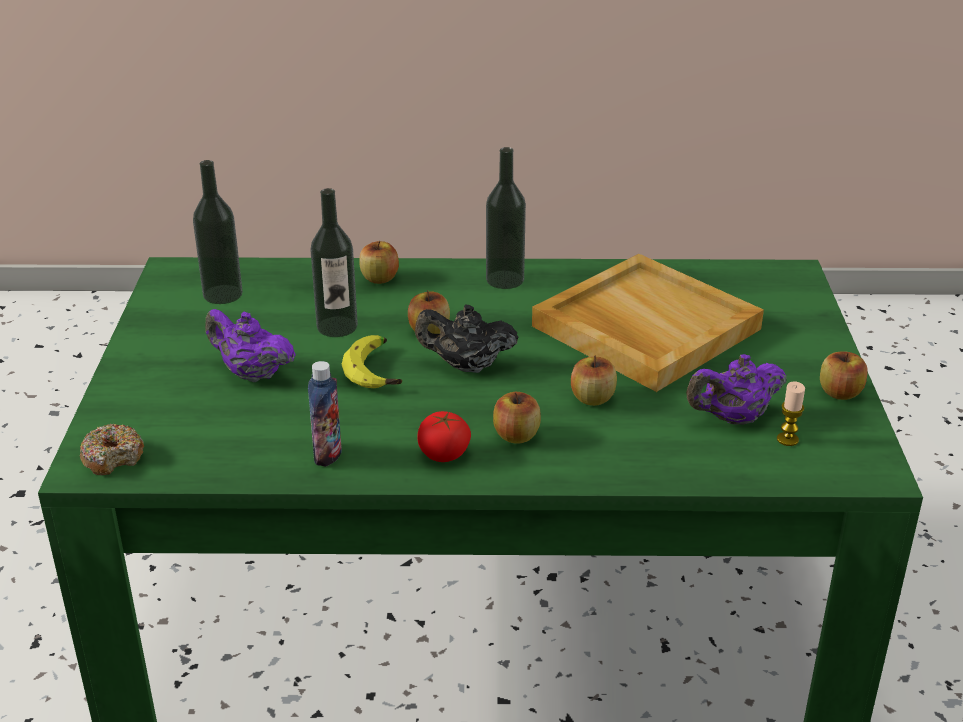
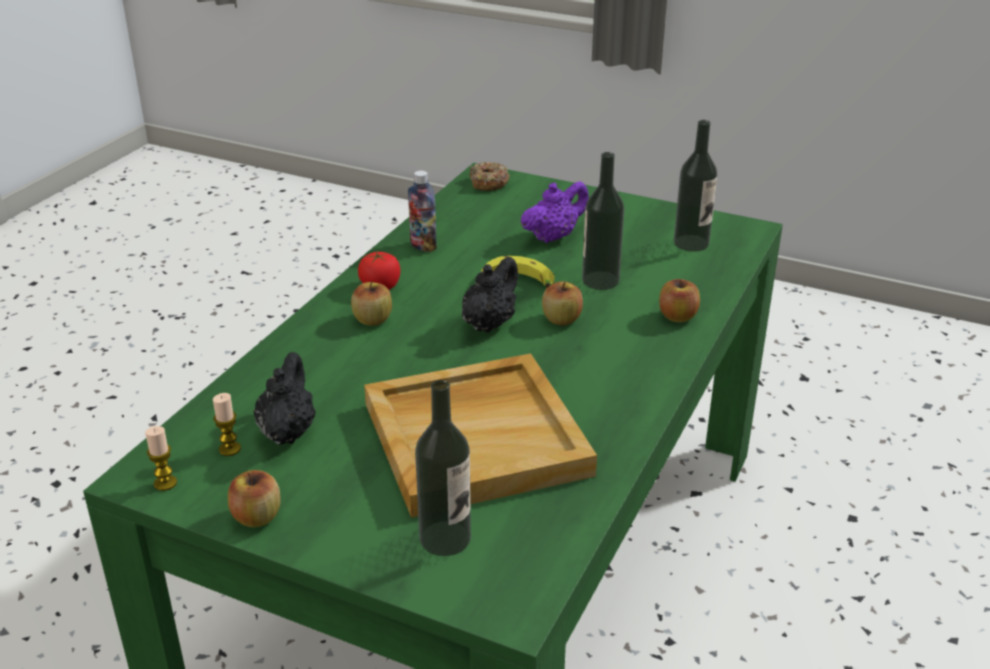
camera: 115 degrees right, 0 degrees up
bottle [486,147,526,289] -> bottle moved to [415,380,471,556]
apple [571,356,617,406] -> none
purple teapot [686,354,786,425] -> black teapot [254,352,316,444]
none -> candle [145,426,177,491]

